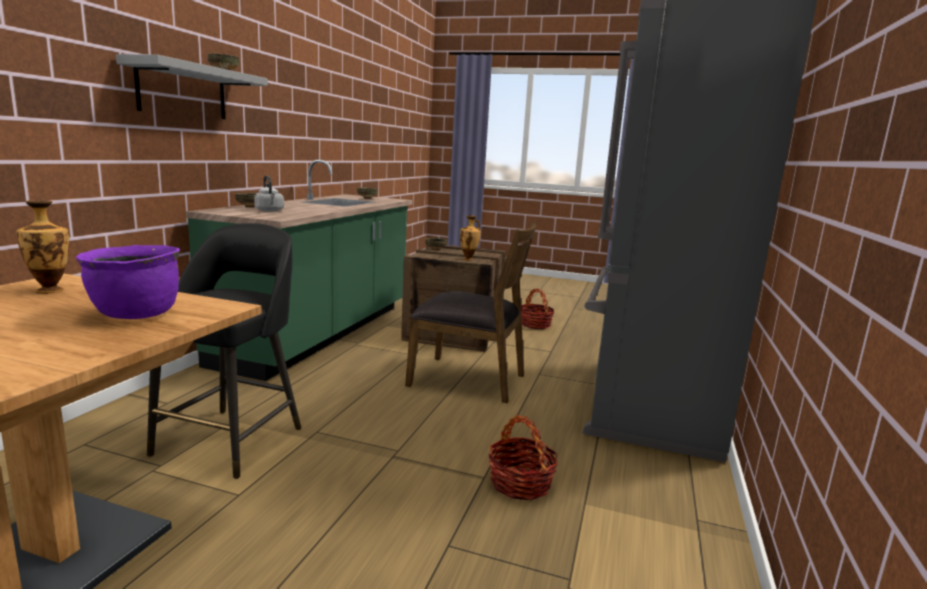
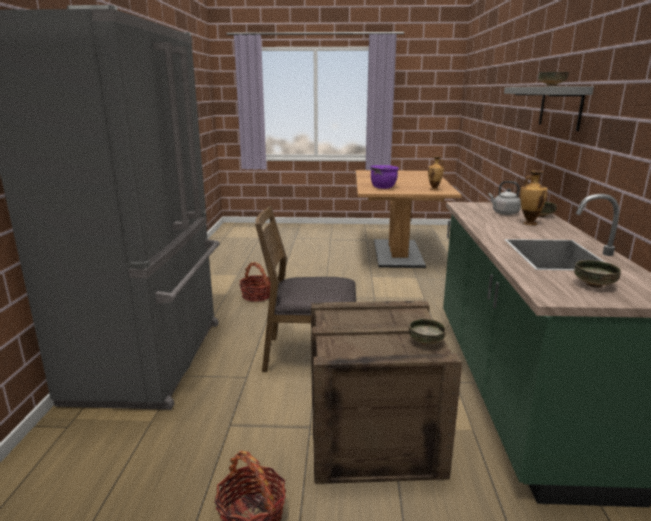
camera: 165 degrees right, 5 degrees up
black stool [147,223,301,479] -> none
vase [460,215,481,261] -> vase moved to [520,170,547,225]

